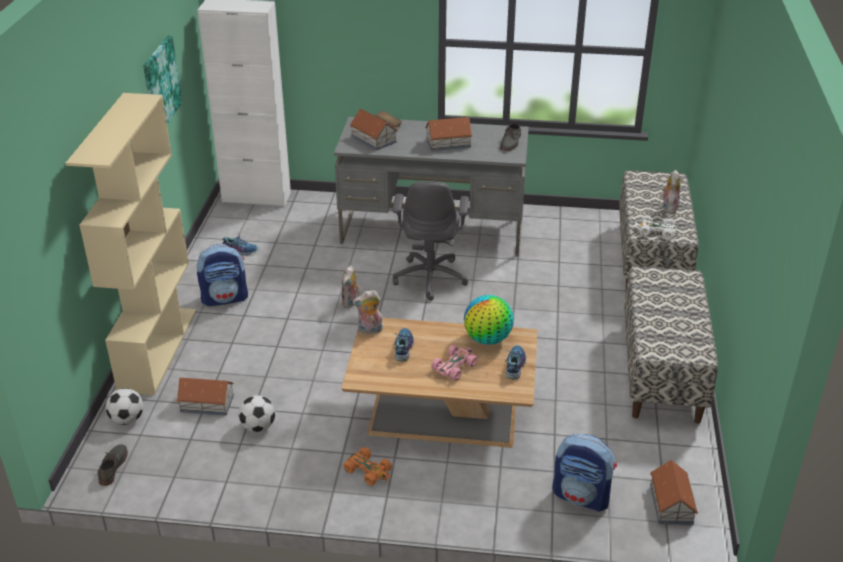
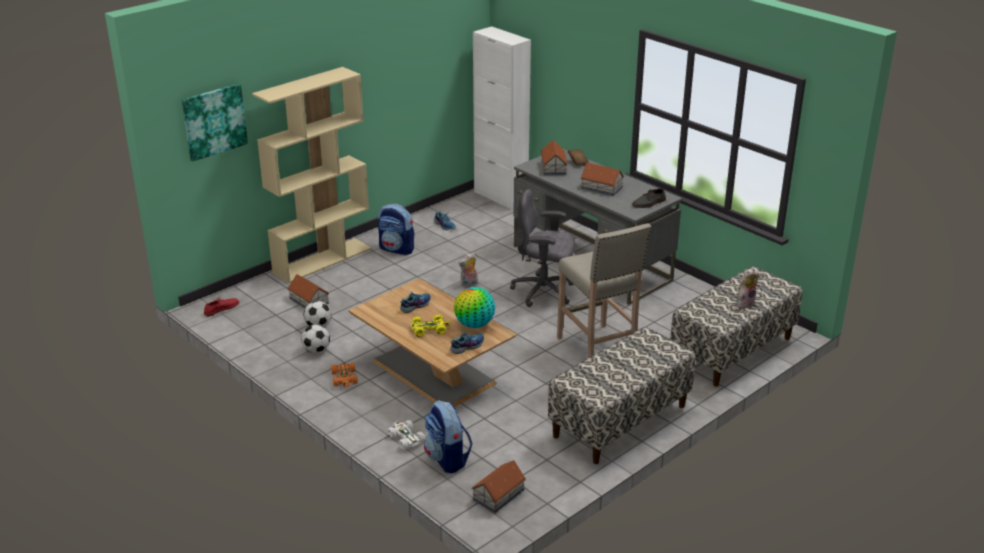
camera: 40 degrees right, 5 degrees down
grey shoe [98,444,128,486] -> red shoe [204,297,239,317]
football [106,388,143,425] -> football moved to [301,325,330,353]
picture [143,36,182,124] -> picture moved to [182,83,248,162]
plush toy [352,290,383,334] -> none
grey office chair [393,181,469,301] -> grey office chair turned 60 degrees clockwise [510,189,575,307]
pink toy car [431,345,478,380] -> yellow toy car [411,314,450,337]
white toy car [635,215,676,239] -> white toy car moved to [388,420,425,450]
none -> beige stool [557,223,651,358]

